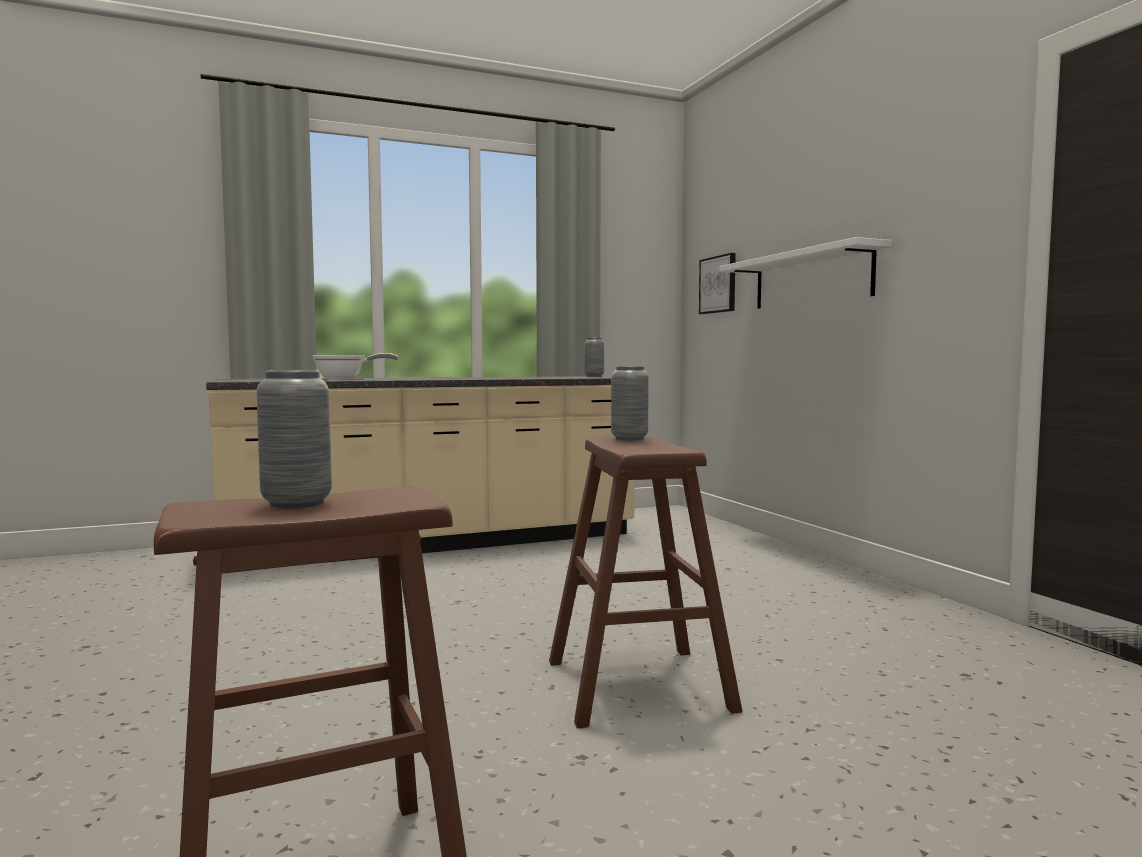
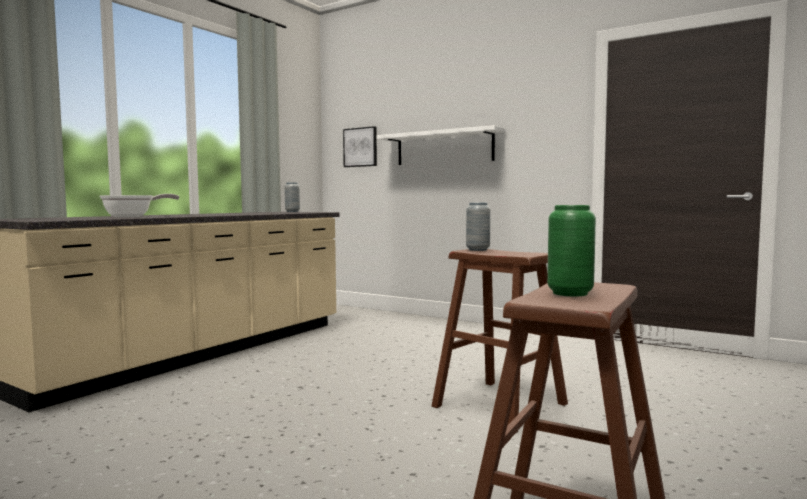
camera: 35 degrees left, 0 degrees up
grey vase [256,370,332,509] -> green vase [547,205,596,296]

